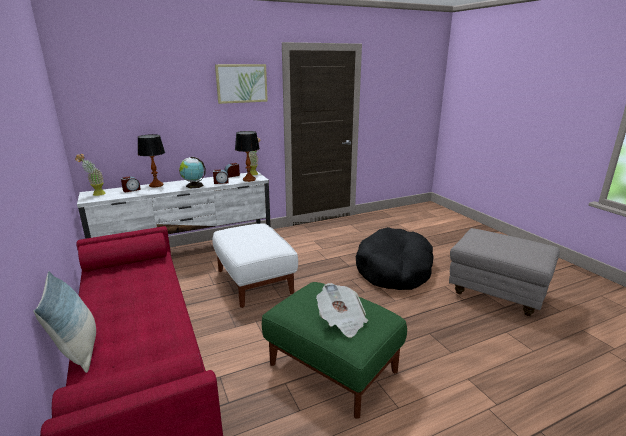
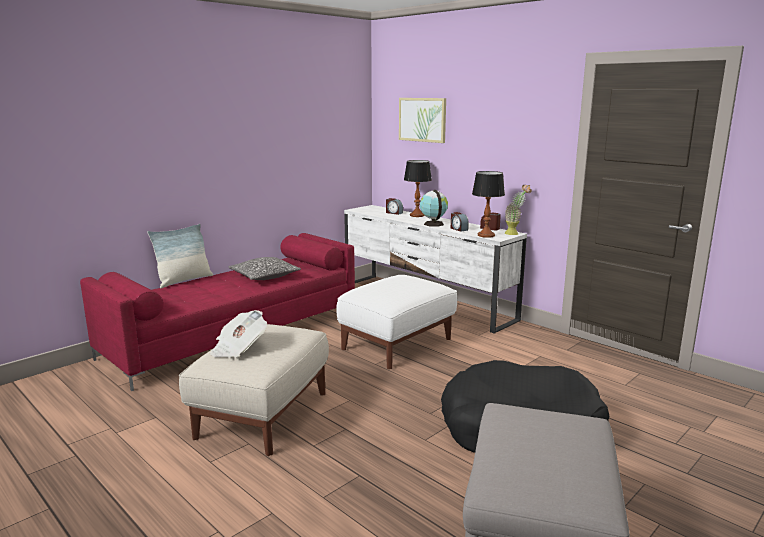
camera: 70 degrees right, 5 degrees down
potted plant [75,154,105,196] -> none
picture [215,64,268,104] -> picture moved to [399,98,446,143]
green ottoman [262,282,407,419] -> beige ottoman [179,324,329,456]
none -> pillow [228,257,301,280]

